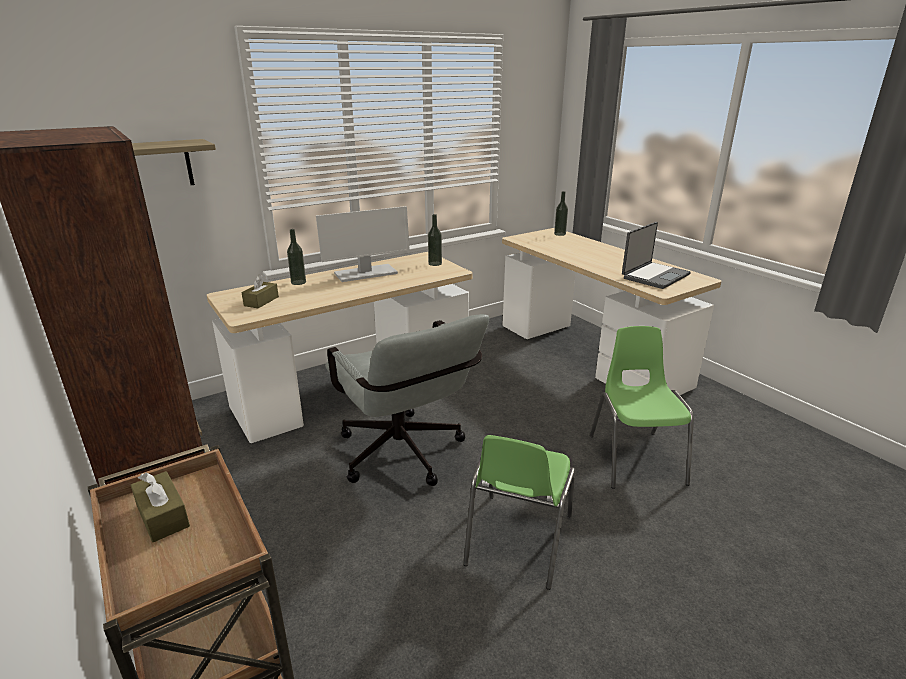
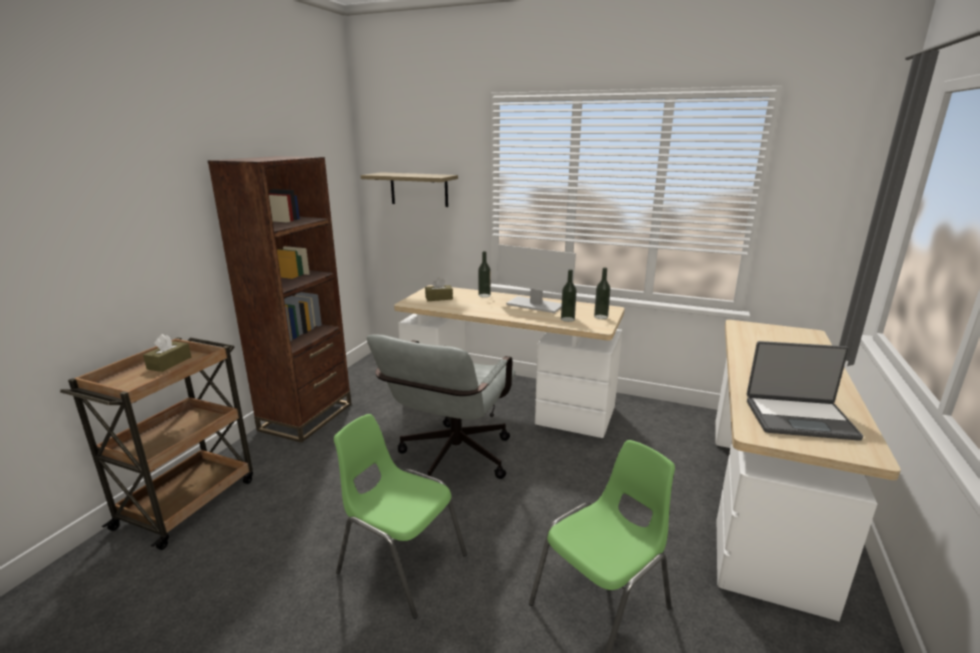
camera: 55 degrees right, 5 degrees down
green chair [463,435,575,590] -> green chair turned 45 degrees clockwise [334,414,467,619]
bottle [554,191,568,236] -> bottle moved to [561,269,577,322]

